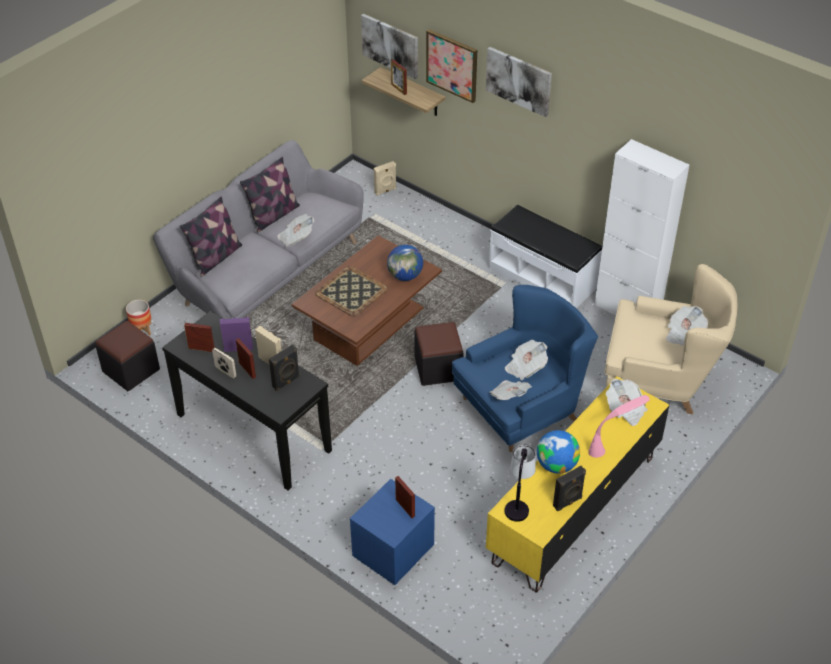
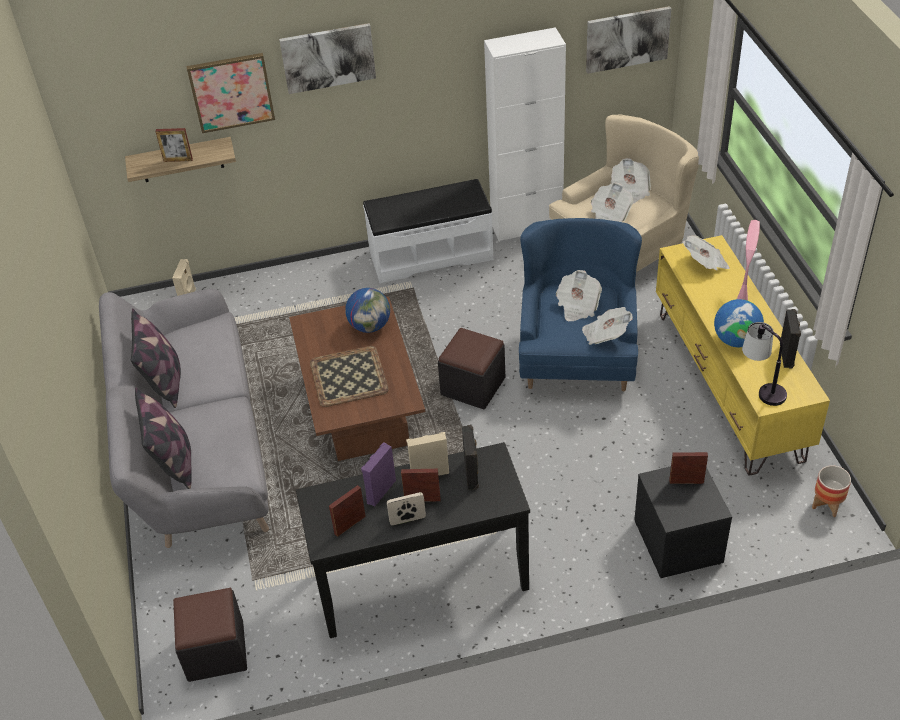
camera: 50 degrees left, 0 degrees up
planter [126,300,152,335] -> planter moved to [812,465,851,517]
newspaper [277,214,314,247] -> newspaper moved to [591,182,633,222]
blue nightstand [350,479,435,585] -> black nightstand [634,466,732,578]
picture [361,14,418,79] -> picture moved to [586,6,671,74]

